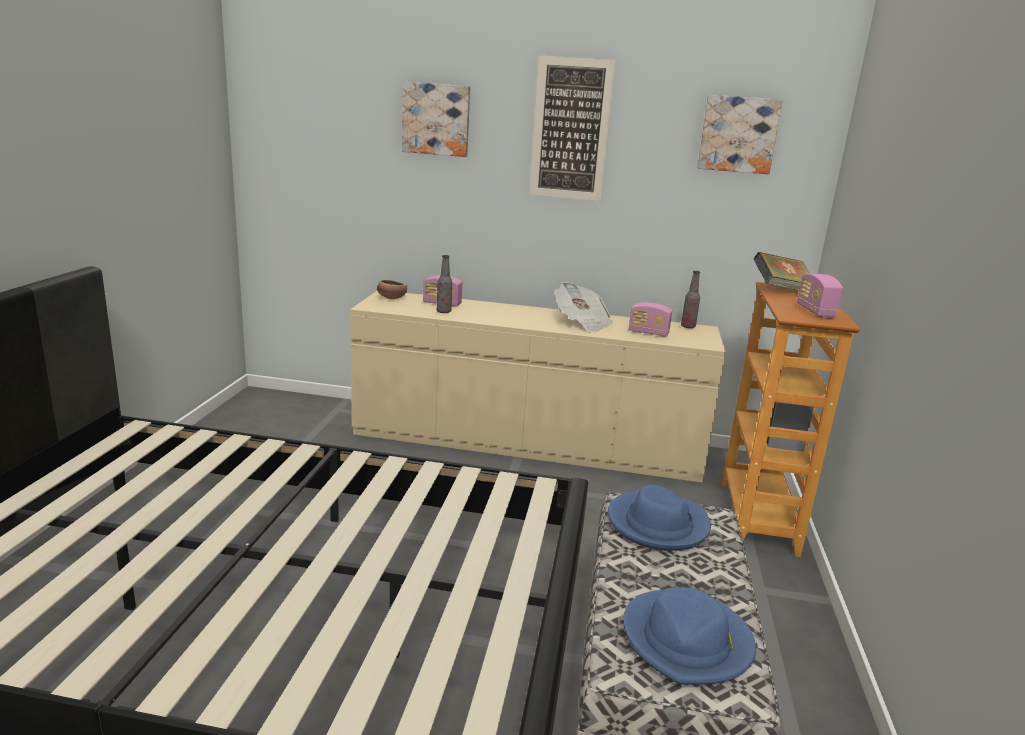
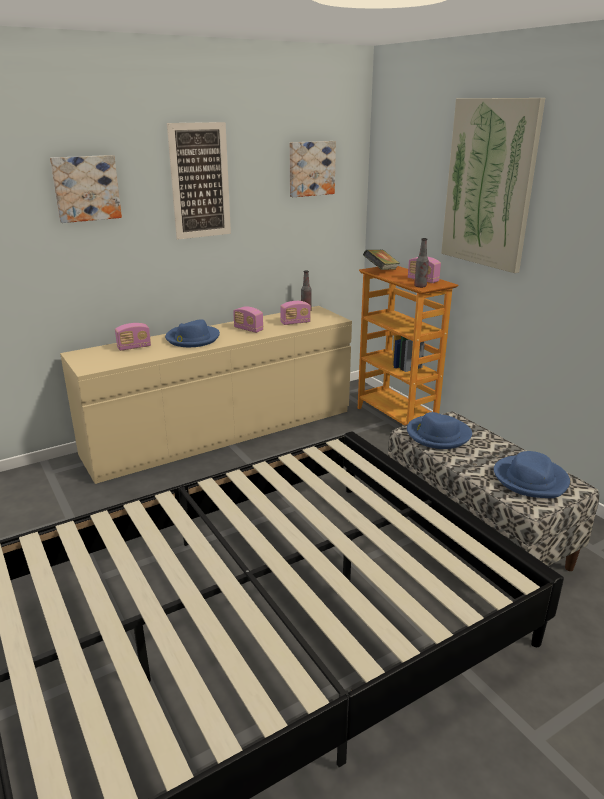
camera: 40 degrees left, 5 degrees up
bowl [377,280,407,299] -> none
bottle [437,255,452,313] -> bottle moved to [414,238,429,288]
newspaper [554,282,613,332] -> radio [233,306,263,333]
none -> blue hat [165,319,220,347]
none -> picture [441,98,545,273]

